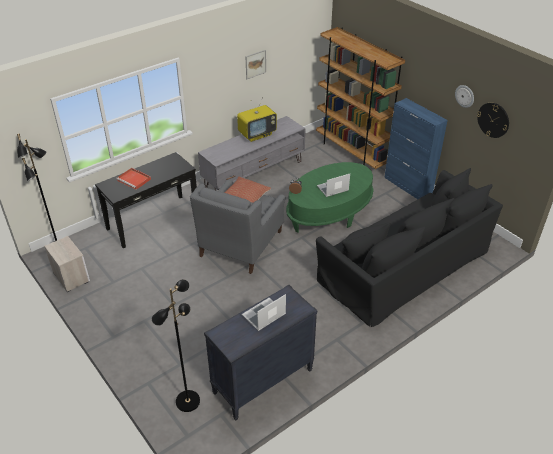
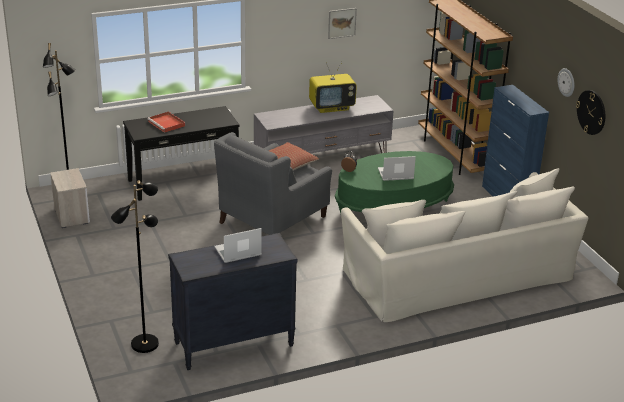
camera: 15 degrees right, 10 degrees down
black sofa [316,168,503,327] -> beige sofa [341,168,589,322]

